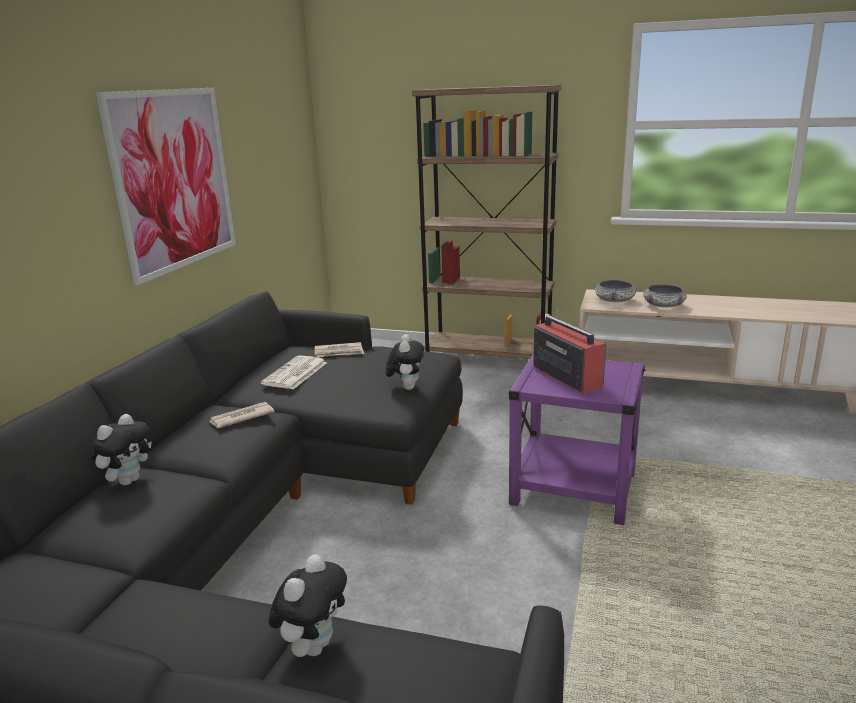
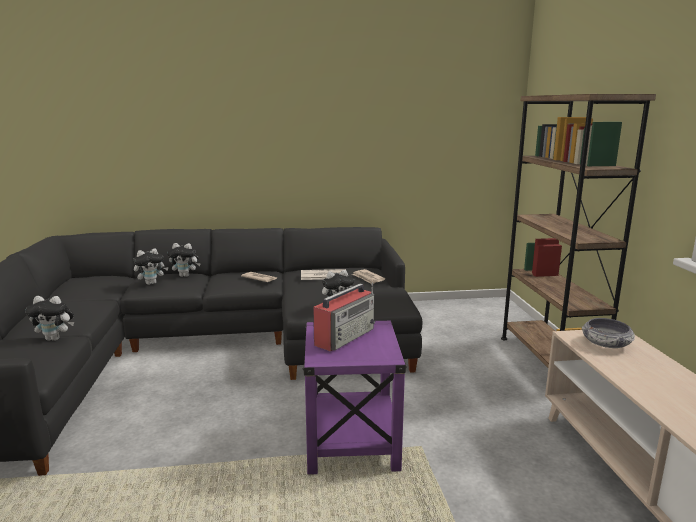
camera: 65 degrees right, 5 degrees down
picture [96,88,236,285] -> none
bowl [643,284,687,308] -> none
none -> plush toy [133,249,168,285]

